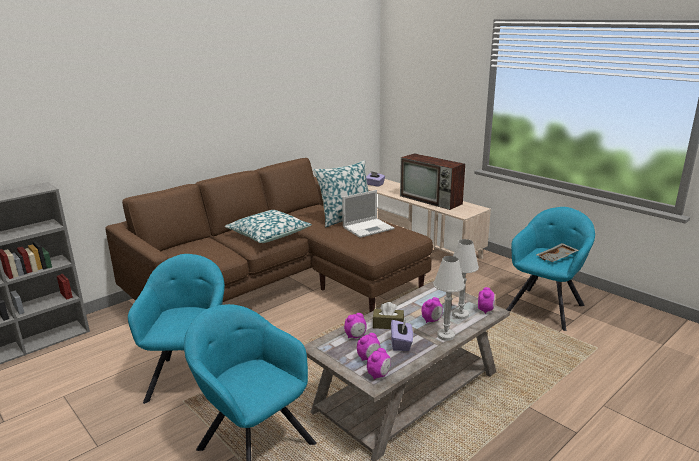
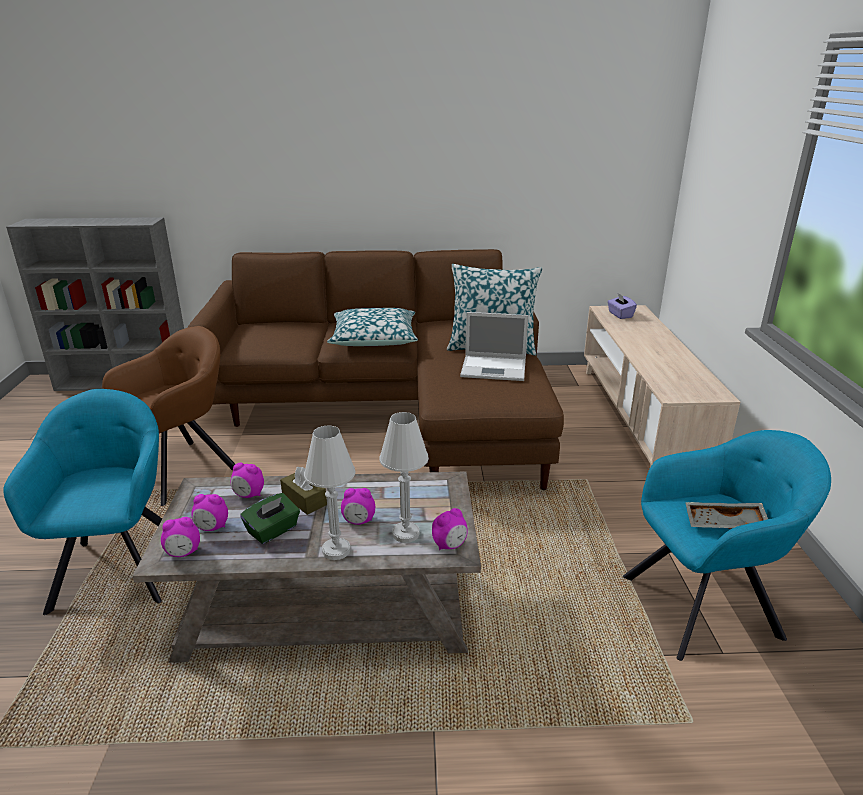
camera: 40 degrees right, 5 degrees up
turquoise armchair [128,254,225,404] -> brown armchair [102,326,235,506]
purple tissue box [391,319,413,351] -> green tissue box [240,493,300,544]
television [400,153,465,210] -> none

